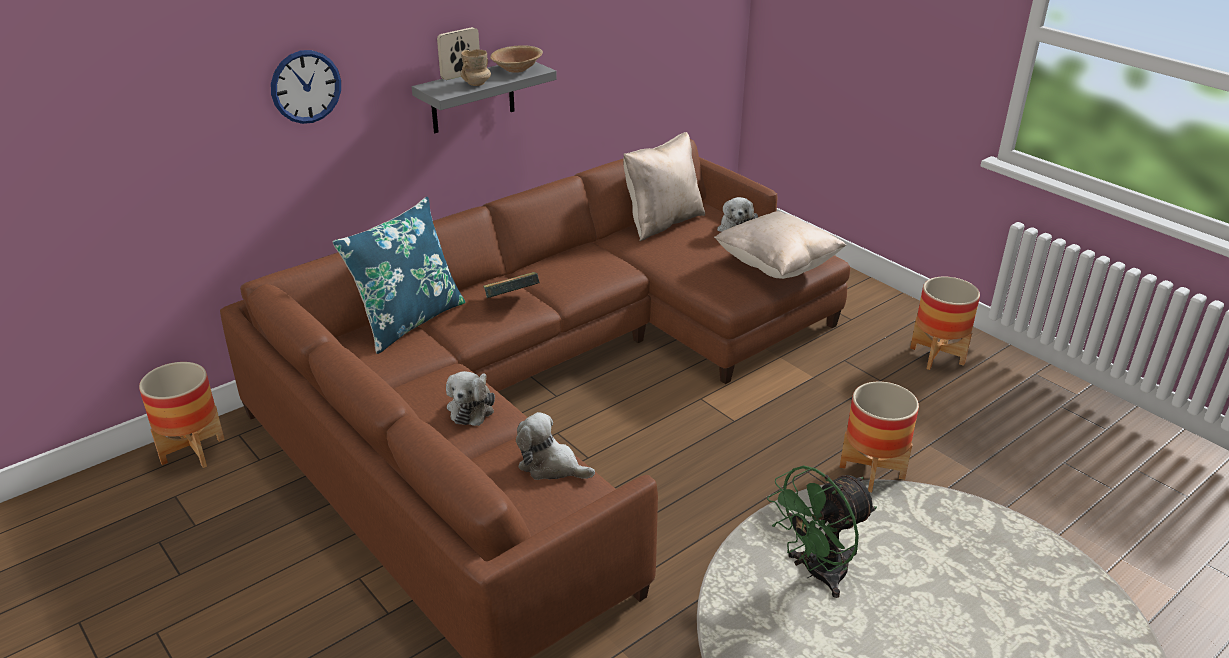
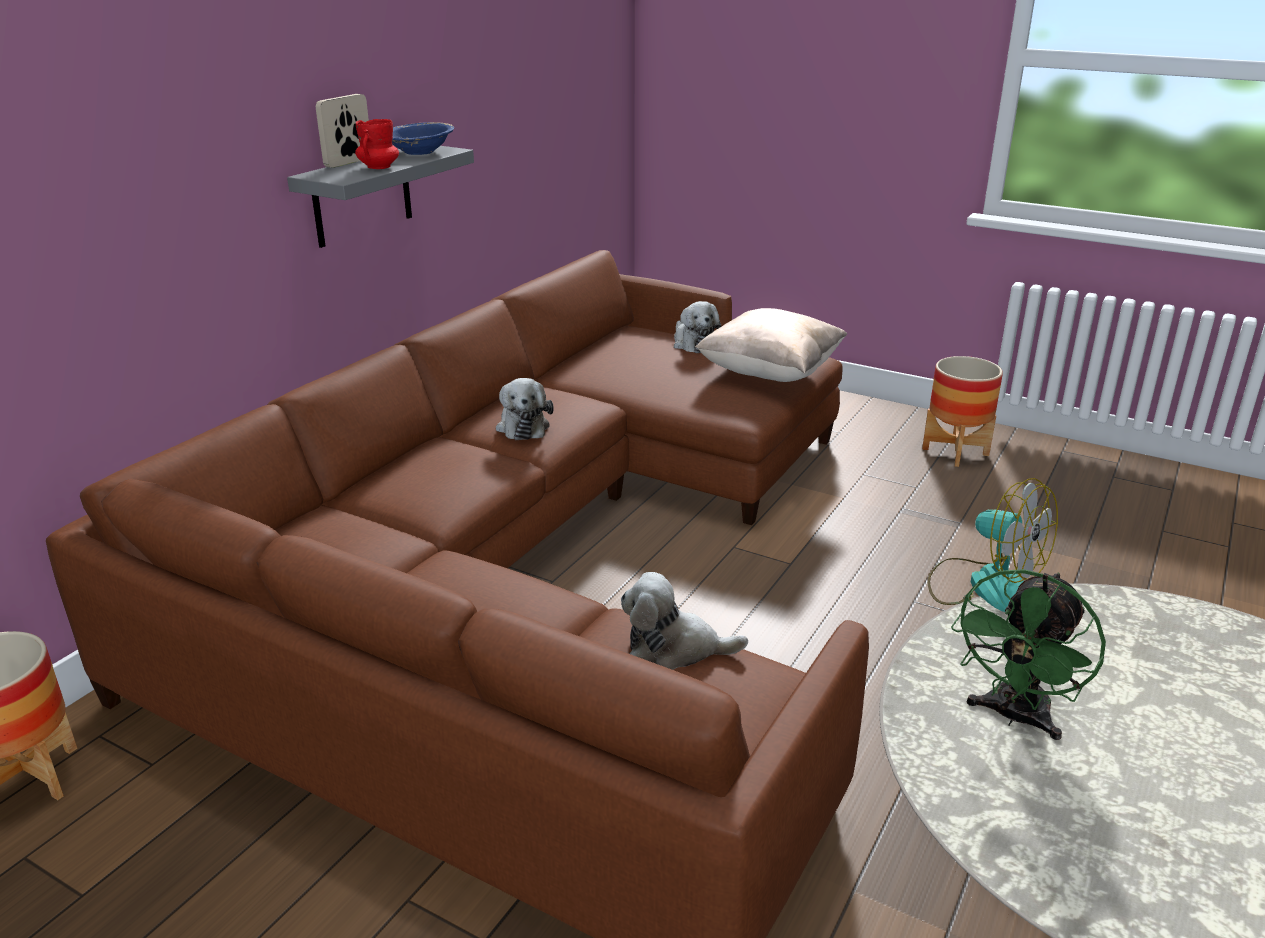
camera: 20 degrees left, 5 degrees down
wall clock [271,50,341,124] -> none
blue pillow [333,197,466,354] -> none
plush toy [446,371,495,426] -> plush toy moved to [496,378,554,440]
beige mug [460,49,491,86] -> red mug [355,119,399,169]
book [483,272,539,298] -> none
brown bowl [490,45,543,73] -> blue bowl [392,122,454,155]
beige pillow [623,132,705,241] -> none
planter [840,382,919,492] -> fan [927,478,1058,612]

